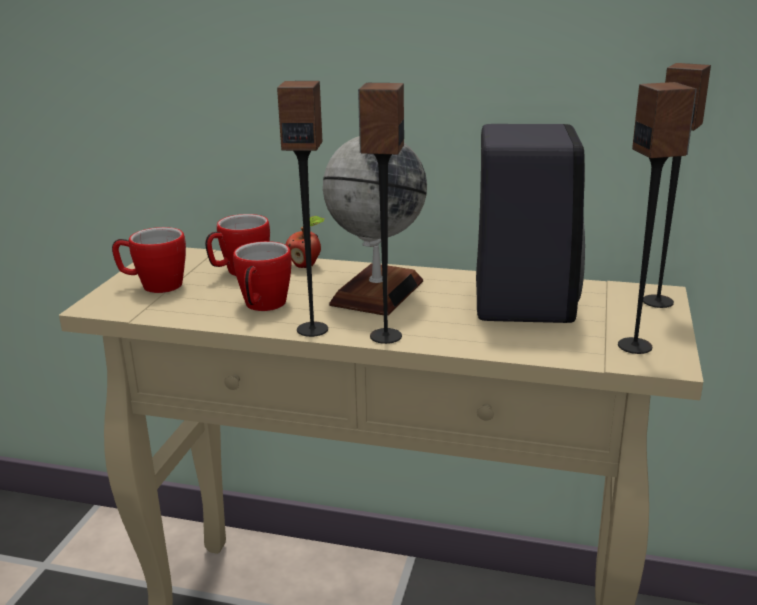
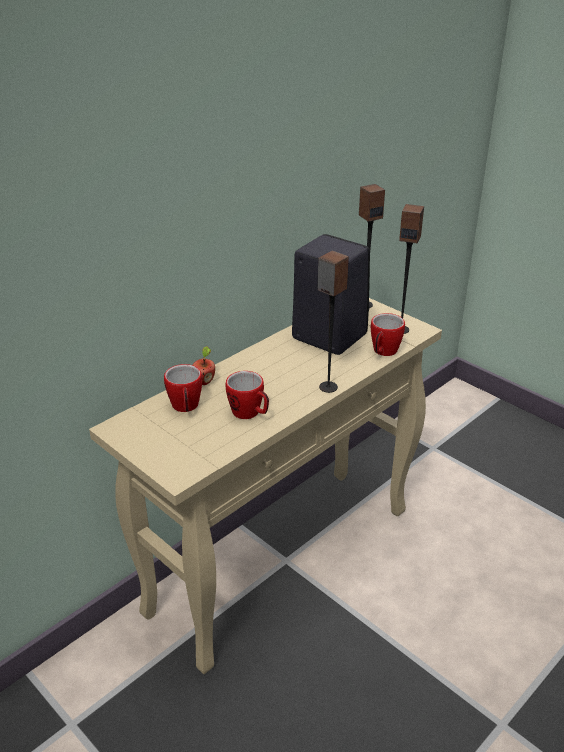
camera: 60 degrees left, 10 degrees up
mug [112,227,186,293] -> mug moved to [371,313,405,356]
speaker [277,81,328,337] -> none
globe [323,136,427,315] -> none

